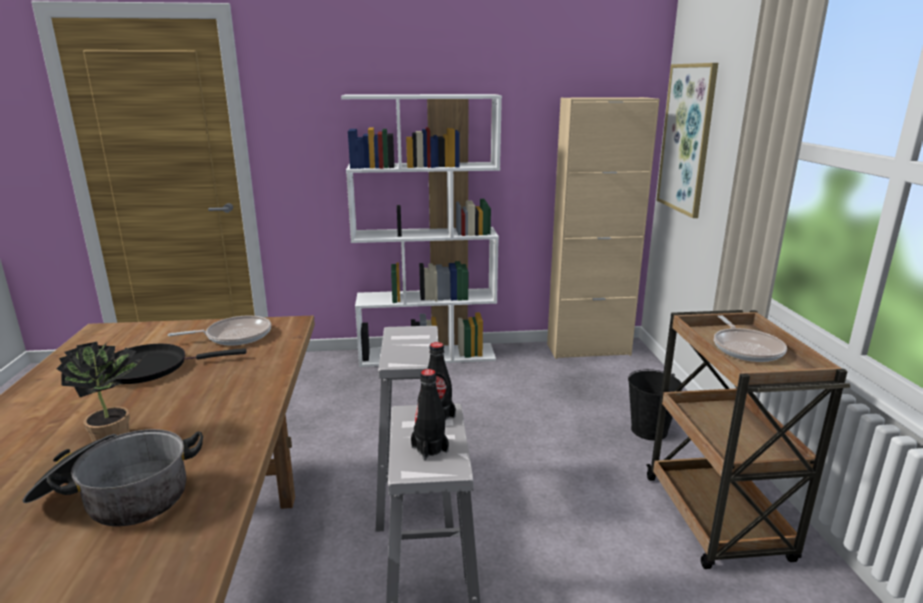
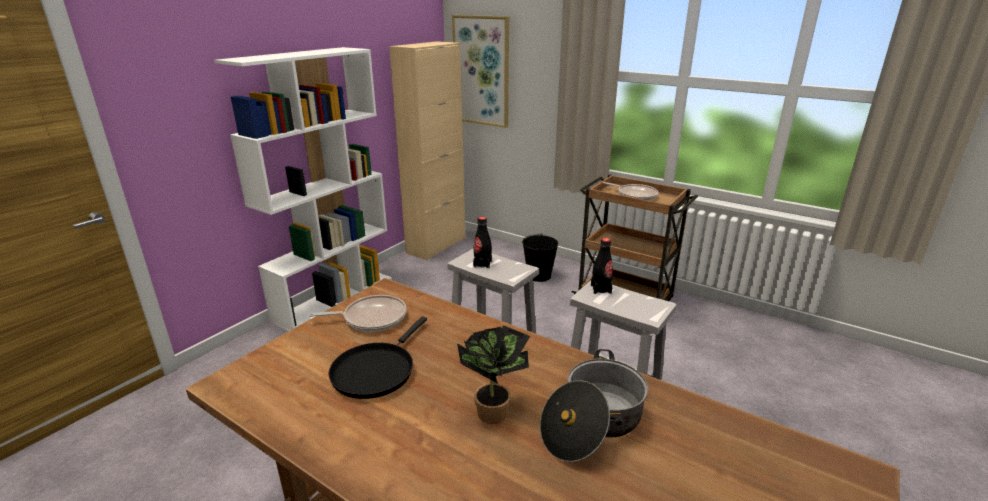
camera: 50 degrees left, 5 degrees up
frying pan [168,315,271,345] -> frying pan turned 60 degrees clockwise [308,295,407,332]
black bottle [411,369,449,460] -> black bottle moved to [473,217,492,268]

